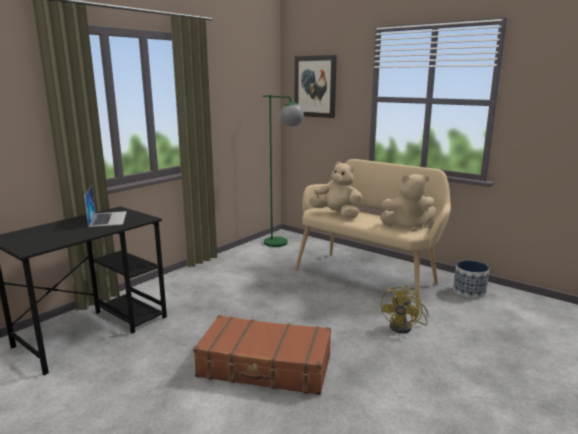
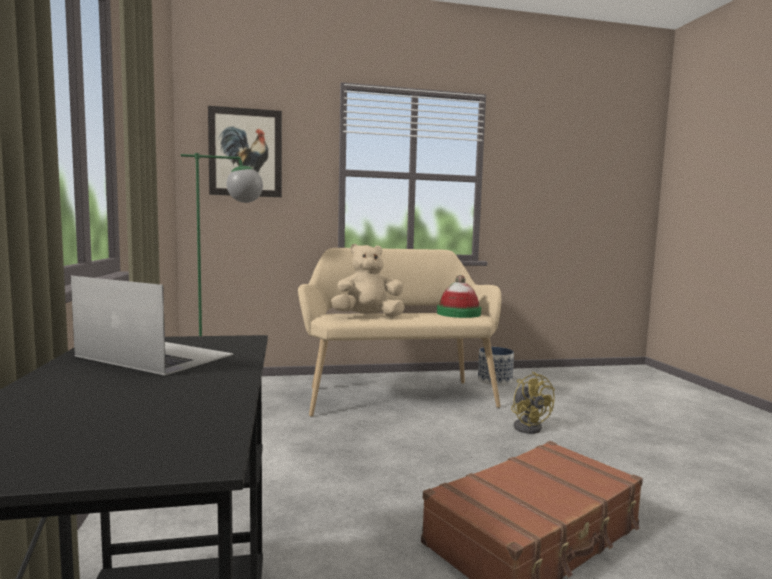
camera: 50 degrees left, 10 degrees down
beige plush toy [380,174,437,232] -> hat [437,275,481,318]

